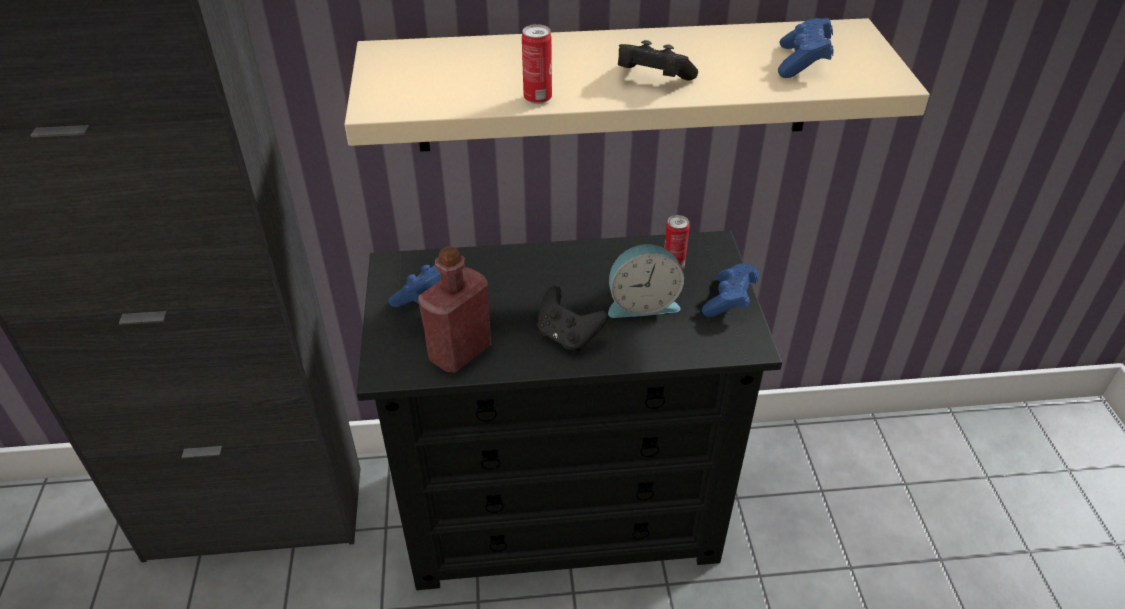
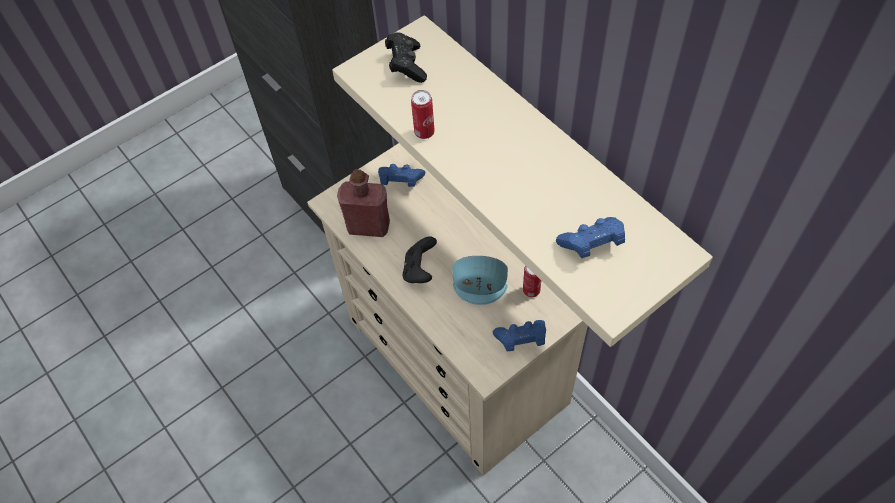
camera: 60 degrees right, 15 degrees up
black dresser [357,231,782,590] -> beige dresser [307,143,588,476]
alarm clock [608,244,684,318] -> alarm clock turned 135 degrees clockwise [452,256,508,305]
black game controller [618,40,698,81] -> black game controller moved to [385,32,427,83]

